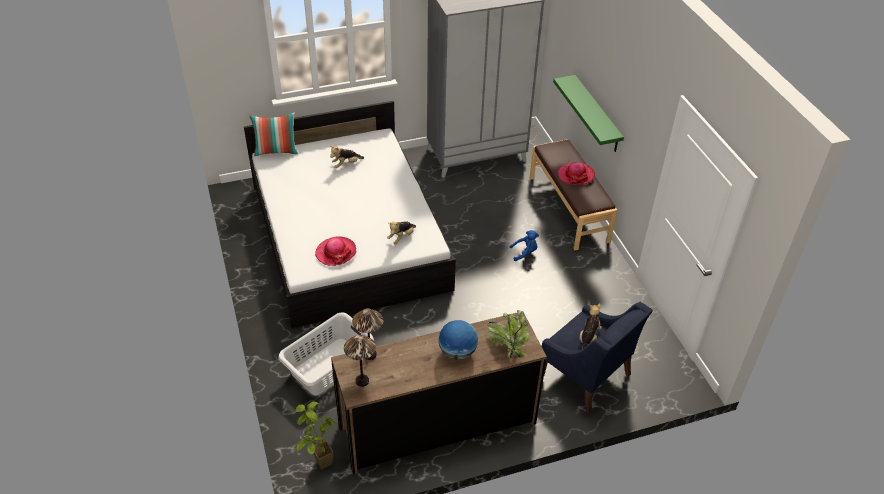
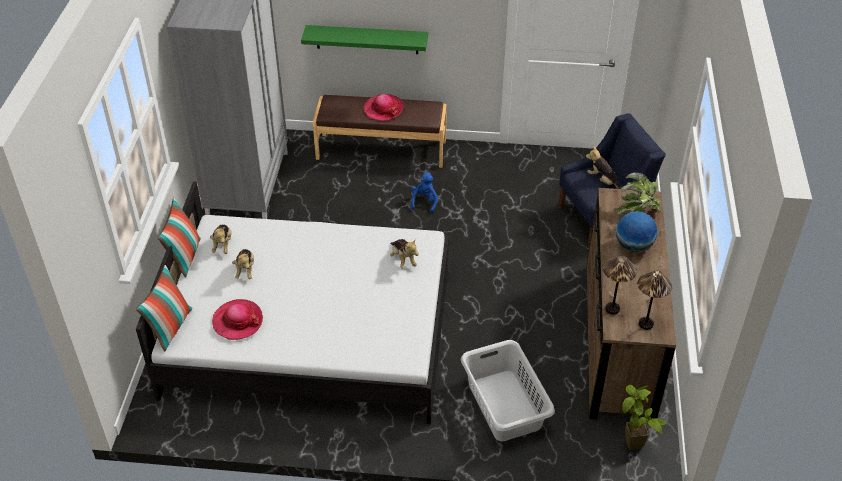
camera: 65 degrees left, 0 degrees up
hat [315,236,356,266] -> hat moved to [212,299,263,340]
none -> pillow [158,198,201,277]
none -> plush toy [210,224,232,254]

